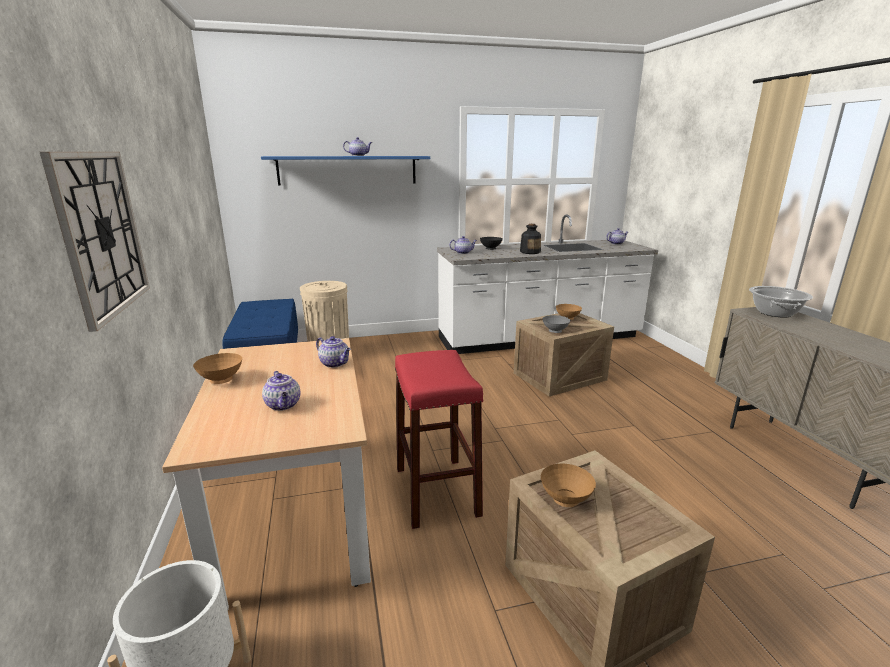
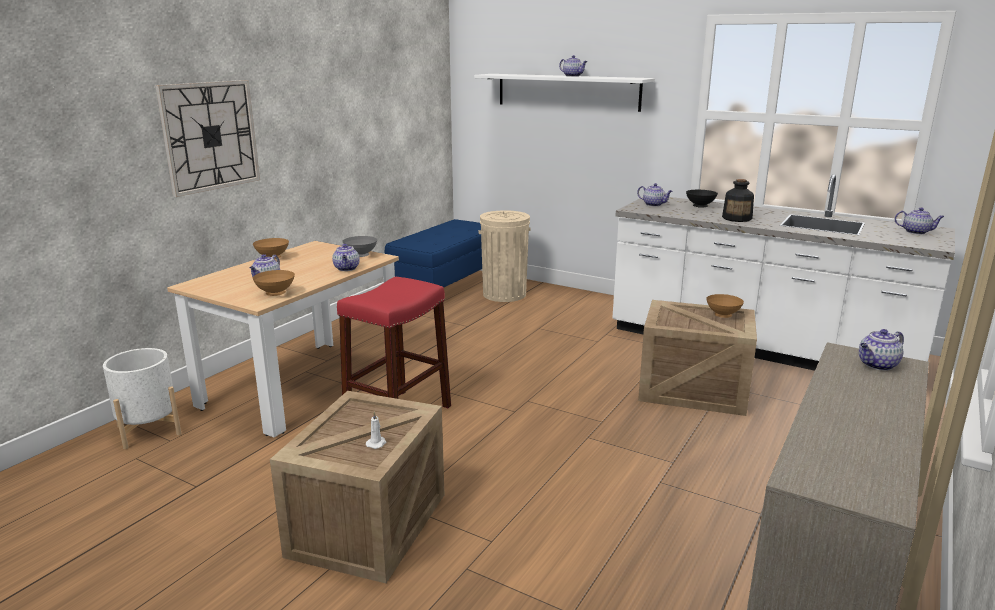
camera: 45 degrees right, 0 degrees up
blue shelf [261,156,430,186] -> white shelf [474,74,655,112]
brown bowl [541,464,596,507] -> brown bowl moved to [253,270,295,296]
grey bowl [542,315,571,333] -> grey bowl moved to [342,236,377,257]
cooking pot [749,286,813,318] -> teapot [859,329,904,371]
none -> white candle [366,412,386,449]

